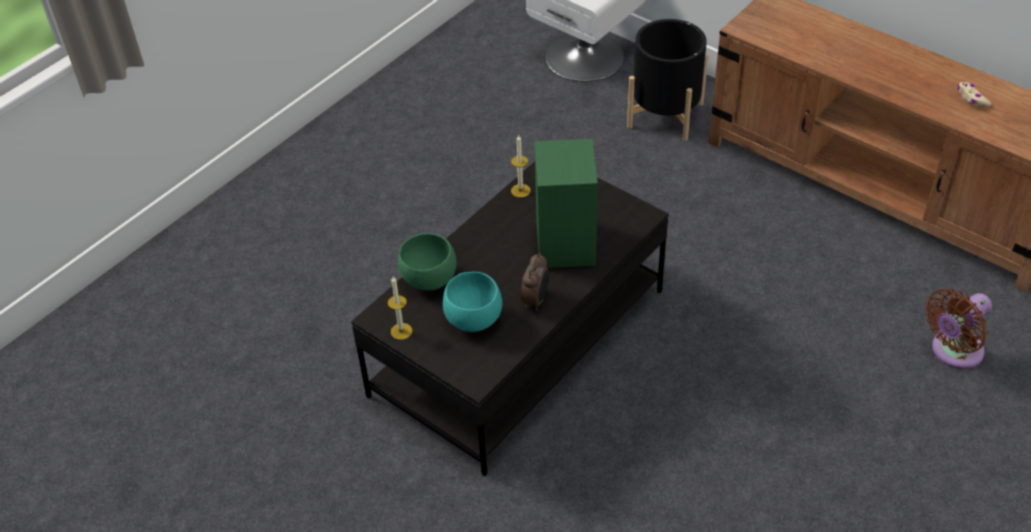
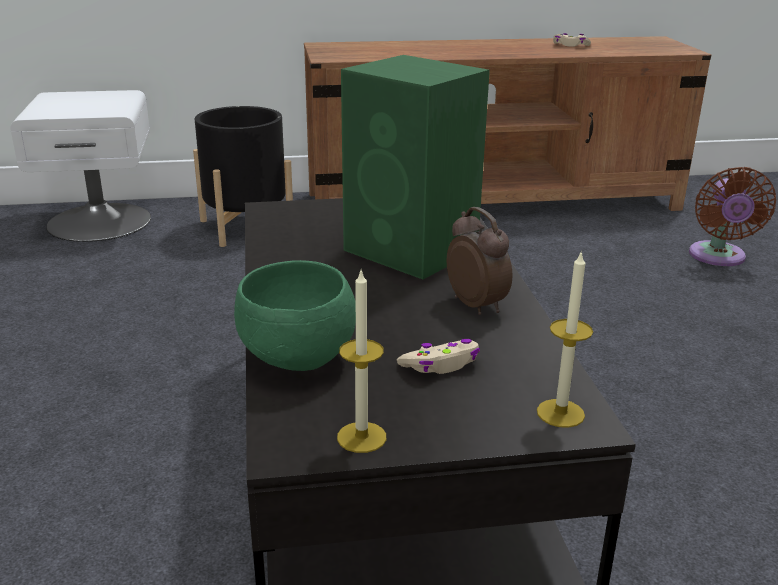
camera: 50 degrees left, 20 degrees down
turquoise bowl [443,272,502,332] -> beige game controller [397,339,480,374]
candle [511,135,531,198] -> candle moved to [537,250,593,428]

